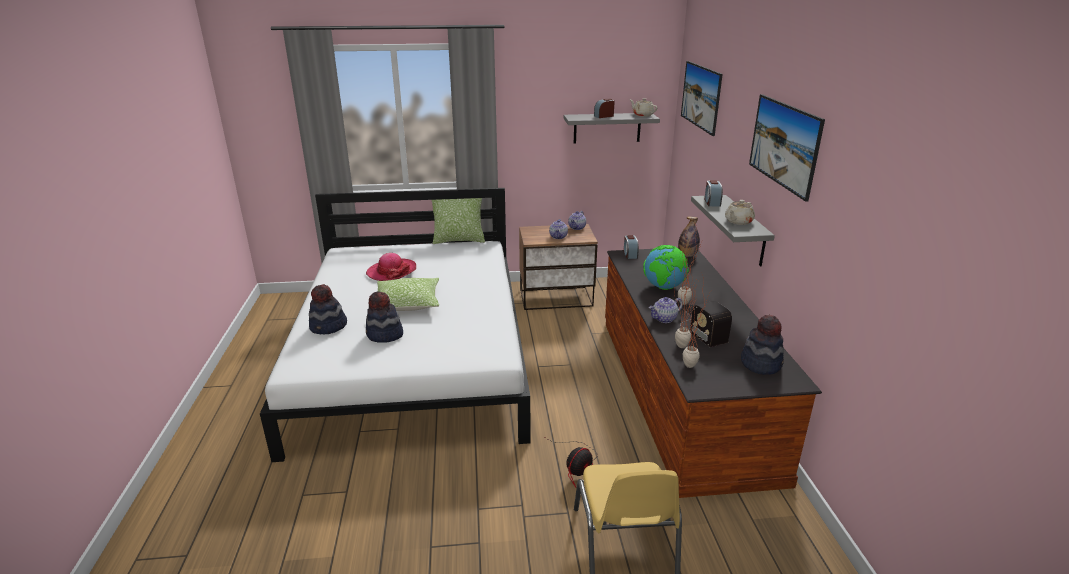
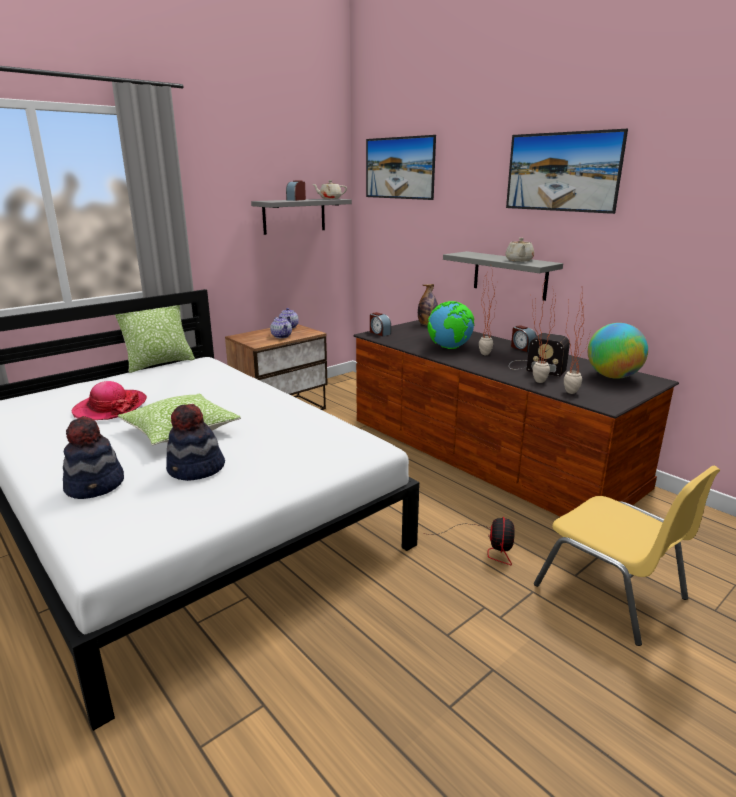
camera: 35 degrees left, 5 degrees down
teapot [649,297,683,323] -> none
alarm clock [705,180,723,206] -> alarm clock moved to [511,325,537,352]
hat [741,314,784,375] -> globe [588,323,648,379]

